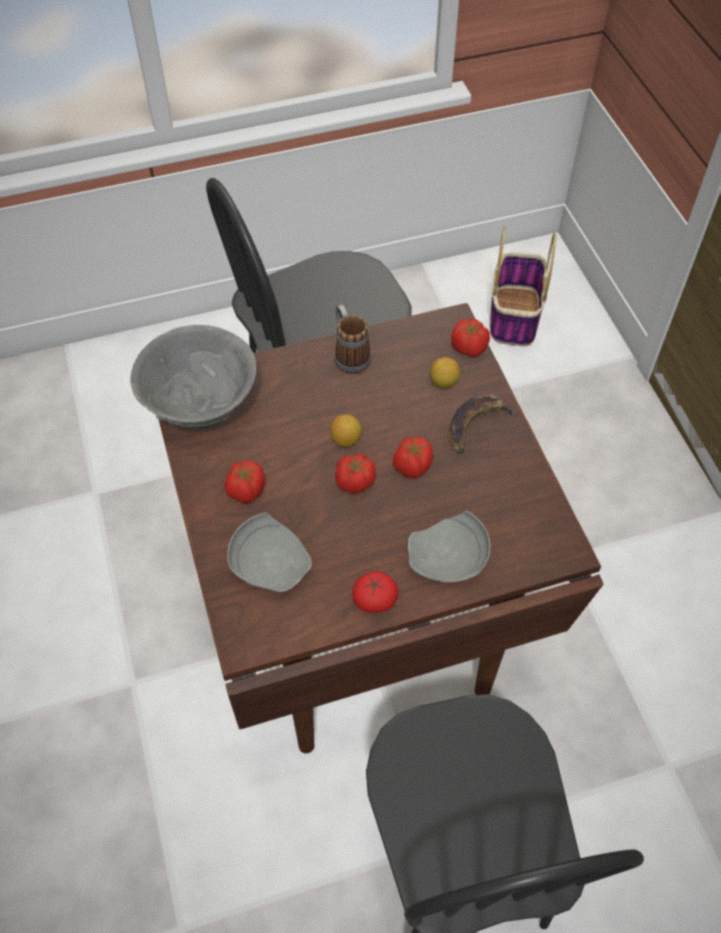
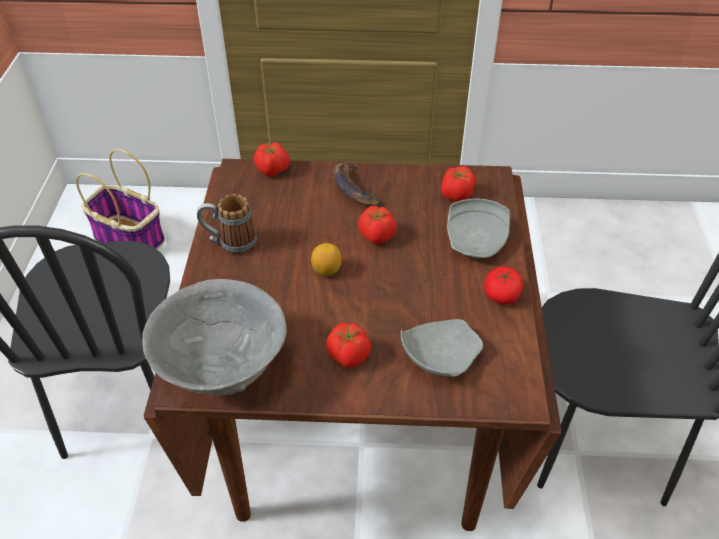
camera: 70 degrees left, 10 degrees down
tomato [335,454,376,493] -> tomato moved to [441,166,475,202]
lemon [430,357,460,389] -> none

